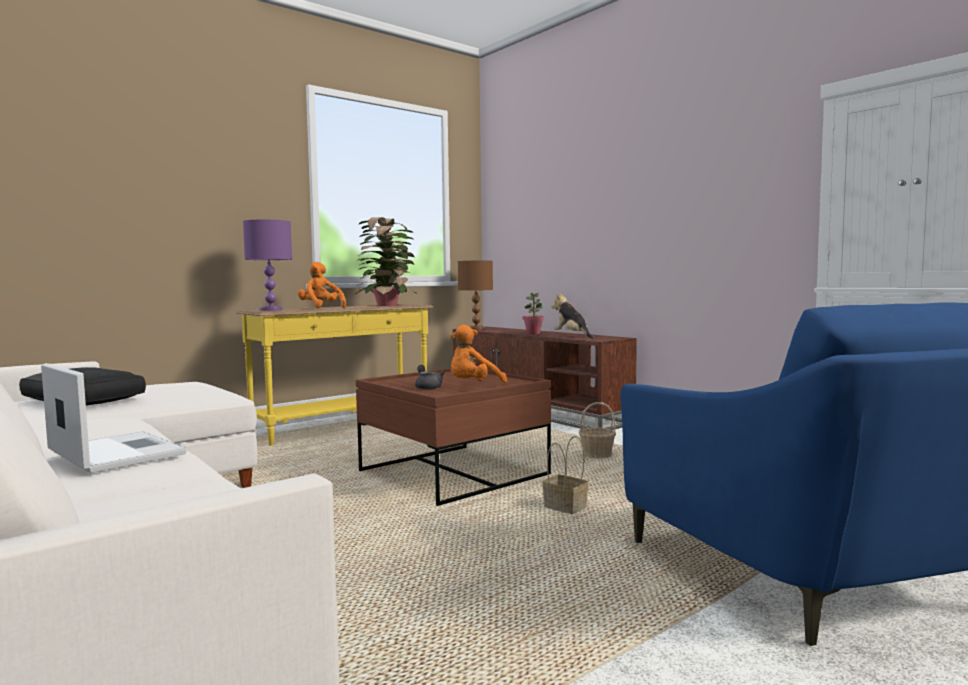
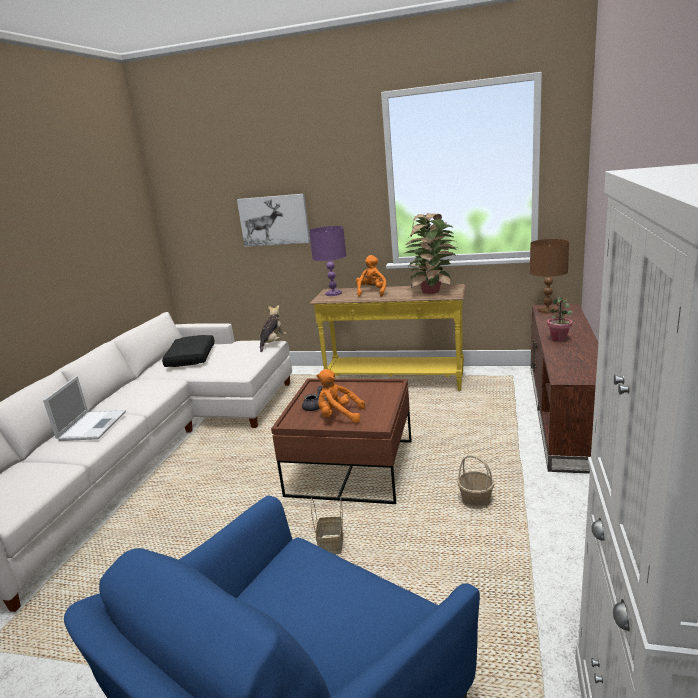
camera: 55 degrees right, 15 degrees up
plush toy [551,292,594,339] -> plush toy moved to [259,305,287,352]
none -> picture [237,194,310,247]

